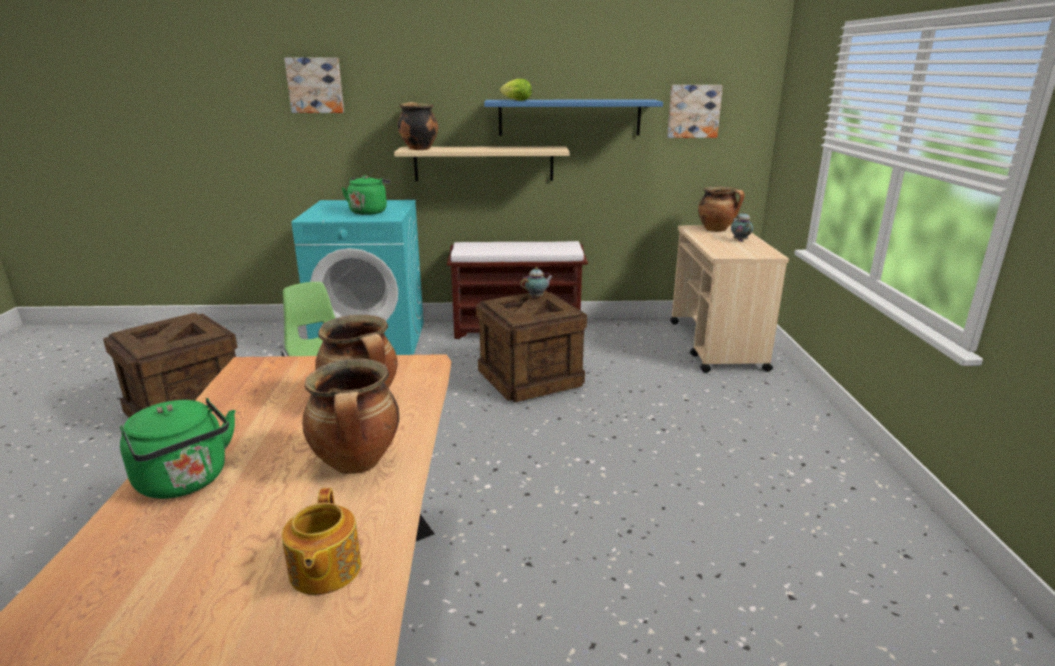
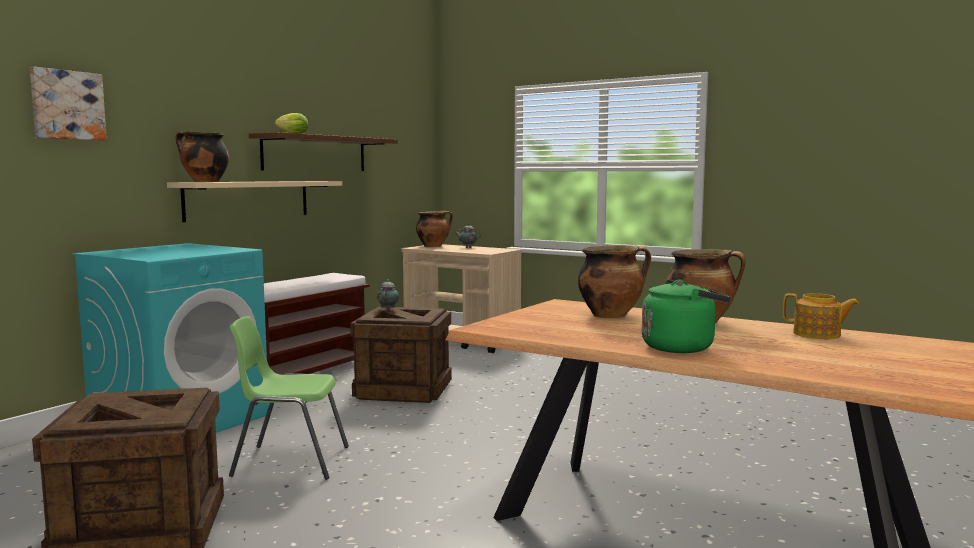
camera: 55 degrees left, 15 degrees down
green kettle [342,175,391,215] -> none
blue shelf [484,99,663,136] -> brown shelf [249,132,398,171]
picture [667,85,723,138] -> none

